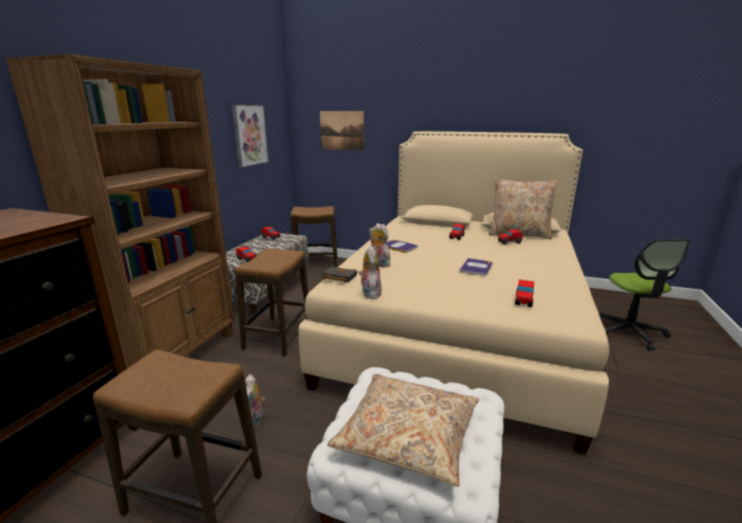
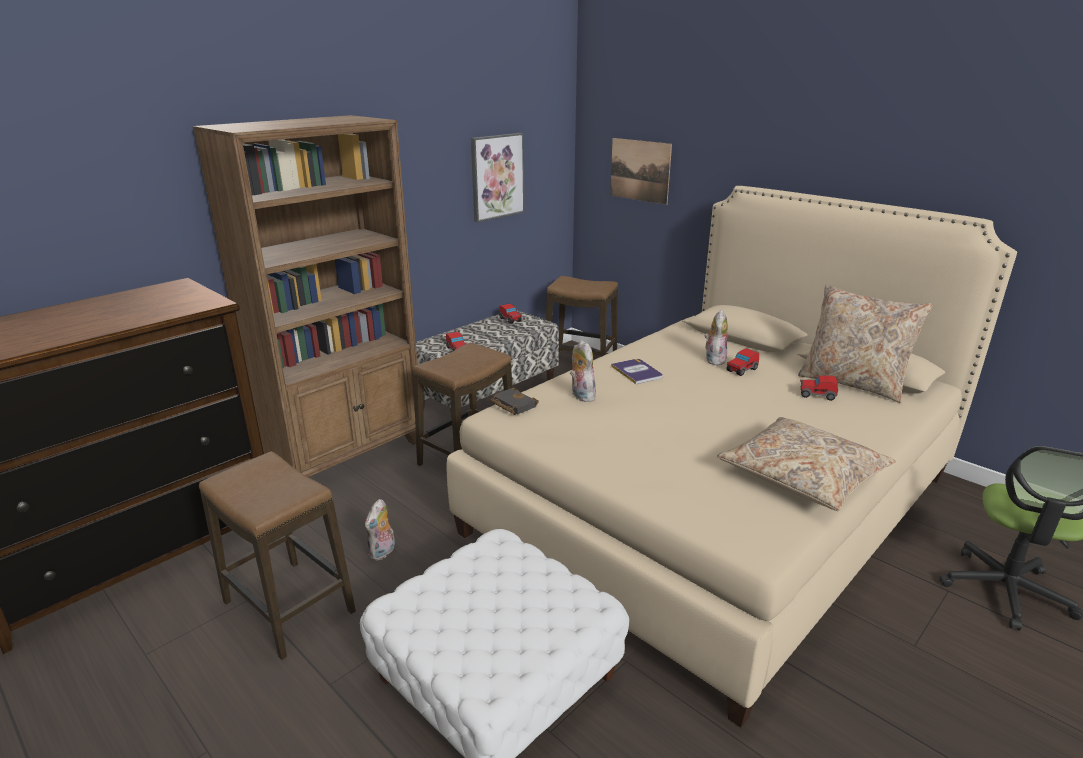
camera: 25 degrees right, 5 degrees up
beige pillow [327,374,479,487] -> beige pillow moved to [717,417,896,511]
plush toy [359,245,382,299] -> plush toy moved to [704,309,728,365]
book [459,258,493,276] -> none
toy car [515,280,534,307] -> none

